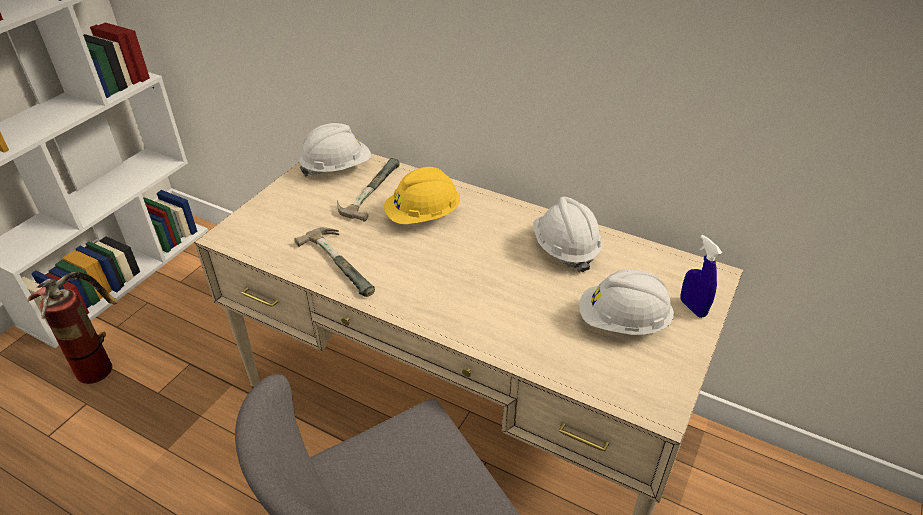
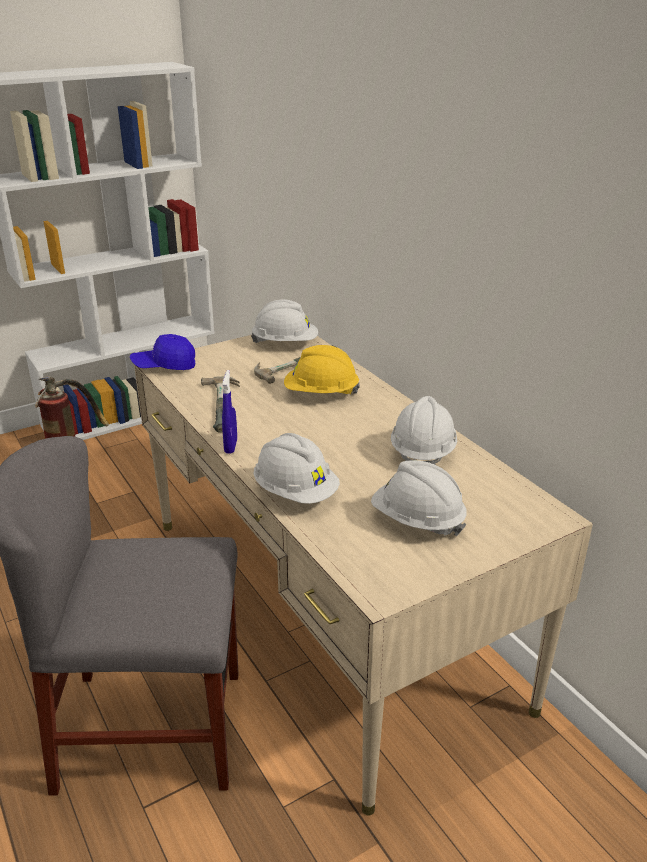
camera: 30 degrees right, 10 degrees down
blue spray bottle [681,235,722,318] -> blue spray bottle moved to [222,370,237,454]
none -> blue cap [130,334,195,370]
none -> white hard hat [254,433,340,504]

